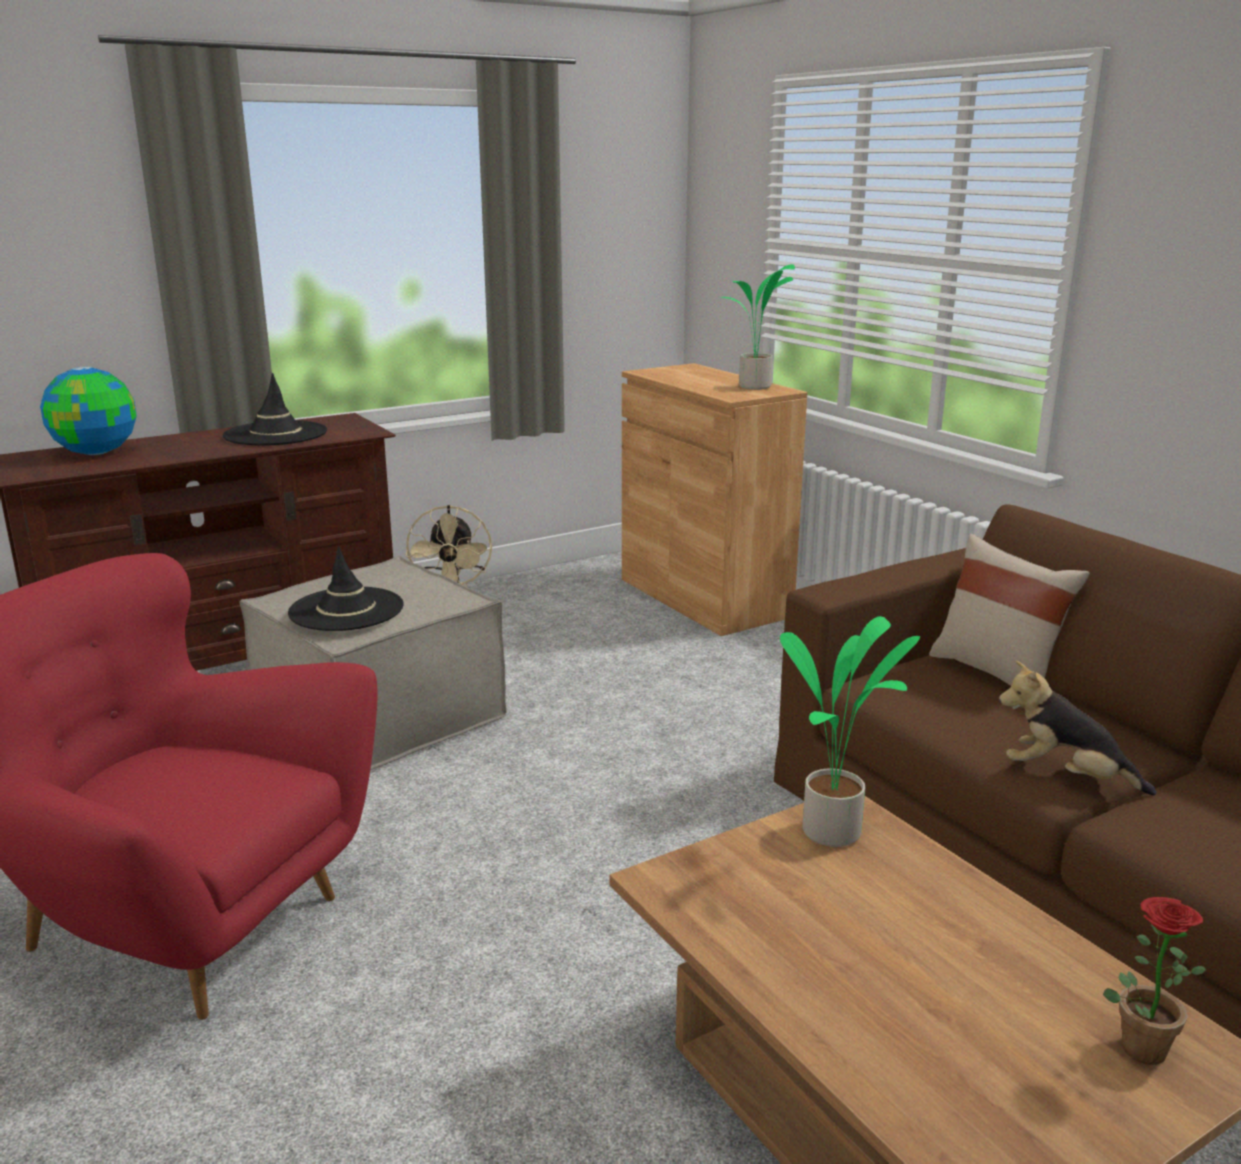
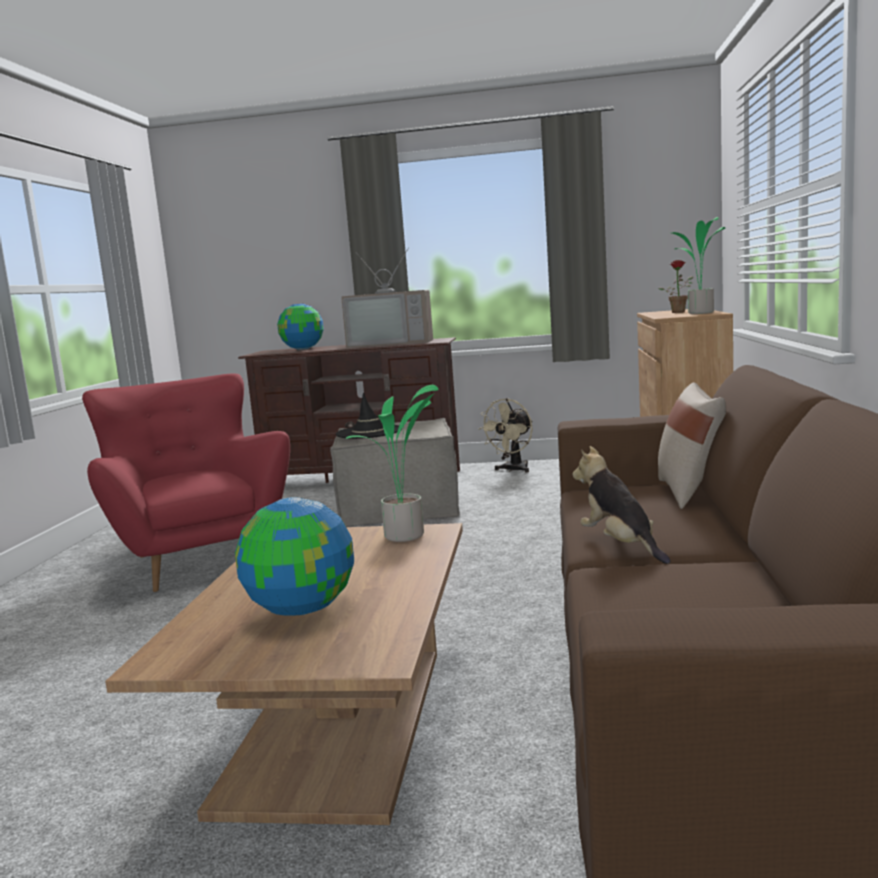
camera: 40 degrees right, 10 degrees down
black hat [223,373,327,446] -> television [341,247,433,348]
potted plant [1103,897,1206,1065] -> potted plant moved to [658,260,693,313]
none -> globe [235,497,354,616]

